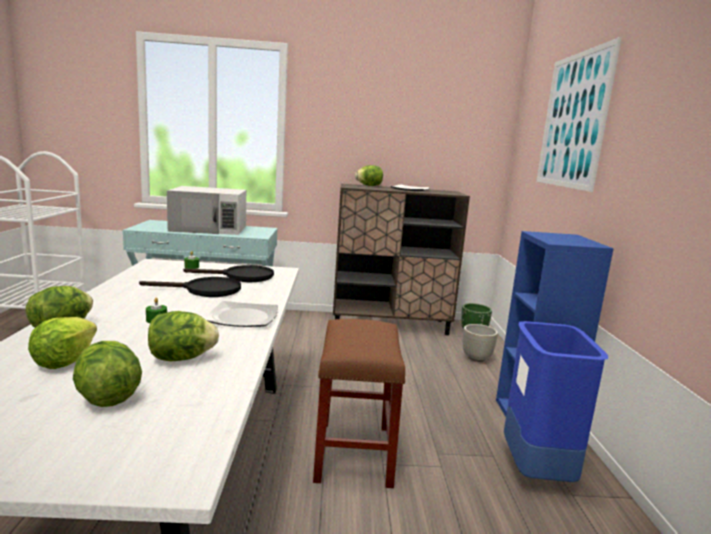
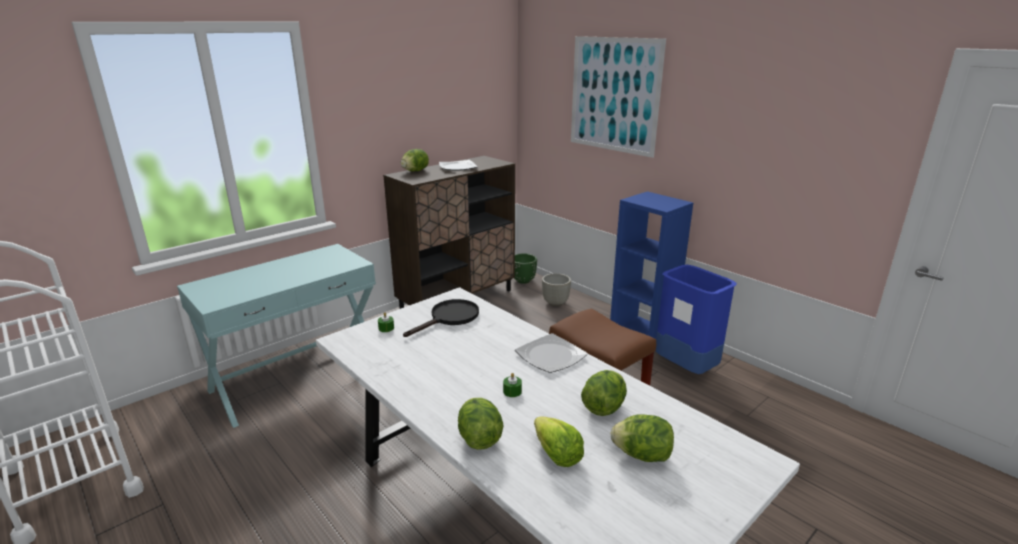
camera: 40 degrees left, 10 degrees up
black frying pan [139,277,241,297] -> none
white microwave [167,186,246,235] -> none

